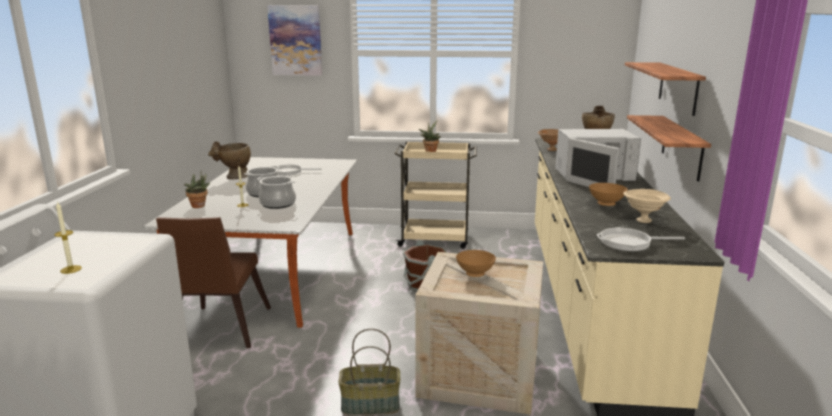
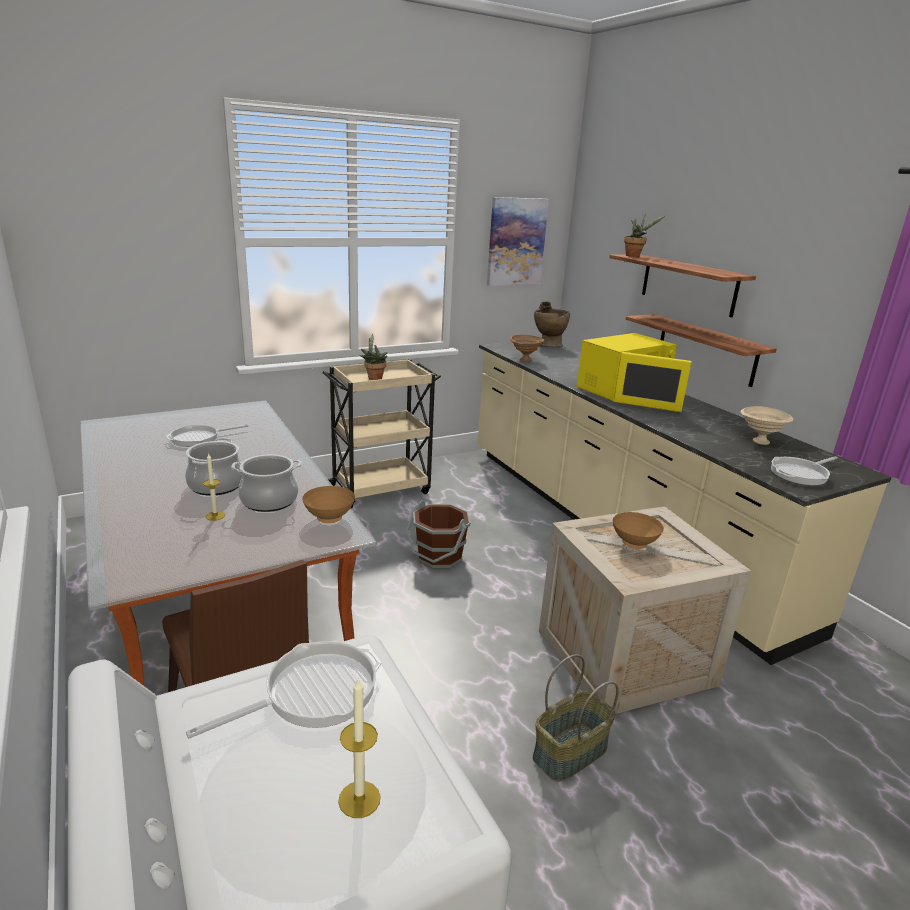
camera: 35 degrees left, 5 degrees up
potted plant [184,172,211,208] -> potted plant moved to [624,214,666,257]
beige vase [208,142,251,179] -> none
picture [267,5,322,76] -> picture moved to [487,197,549,286]
white microwave [555,129,641,187] -> yellow microwave [577,333,692,412]
brown bowl [589,183,628,206] -> brown bowl moved to [302,486,355,523]
none -> frying pan [186,641,382,739]

